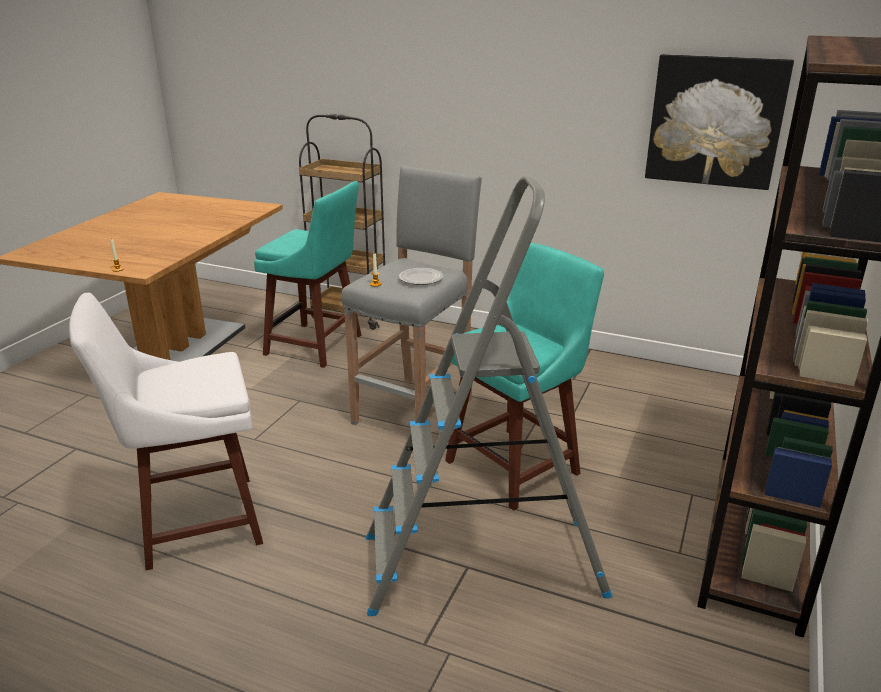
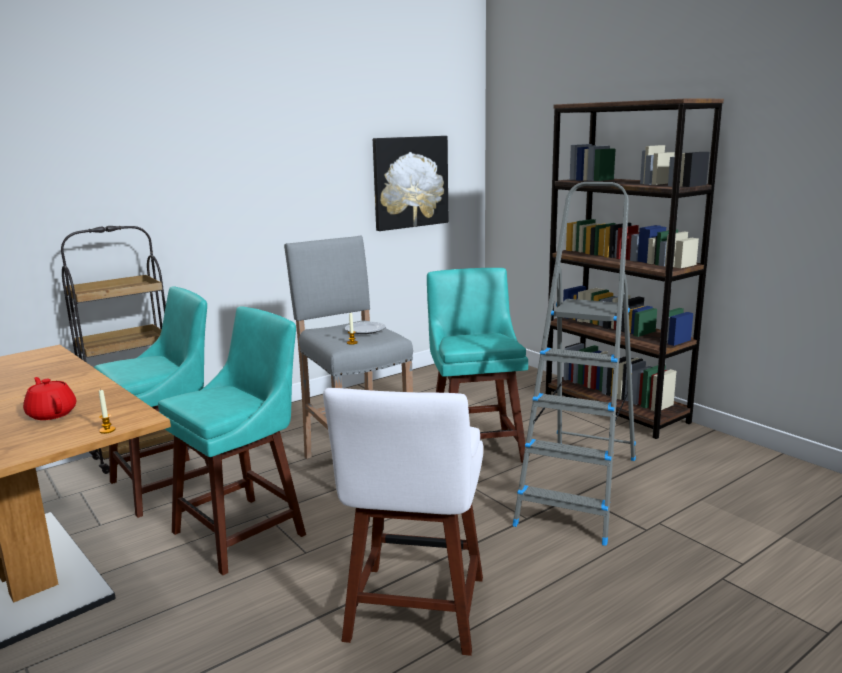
camera: 60 degrees left, 10 degrees down
none -> red teapot [23,377,76,420]
none -> turquoise chair [158,306,306,575]

